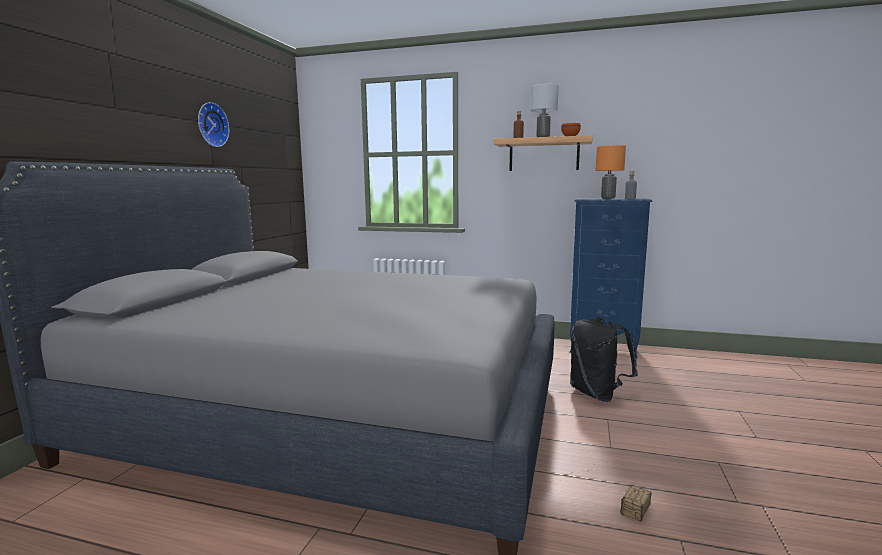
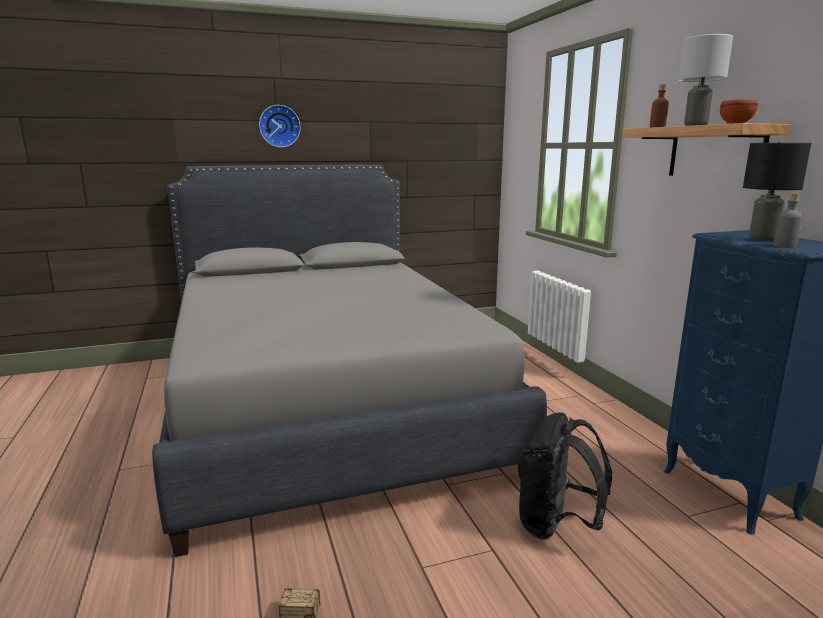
camera: 55 degrees right, 5 degrees up
wall clock [198,102,230,147] -> wall clock moved to [259,105,301,148]
orange table lamp [596,145,626,199] -> black table lamp [743,141,811,241]

